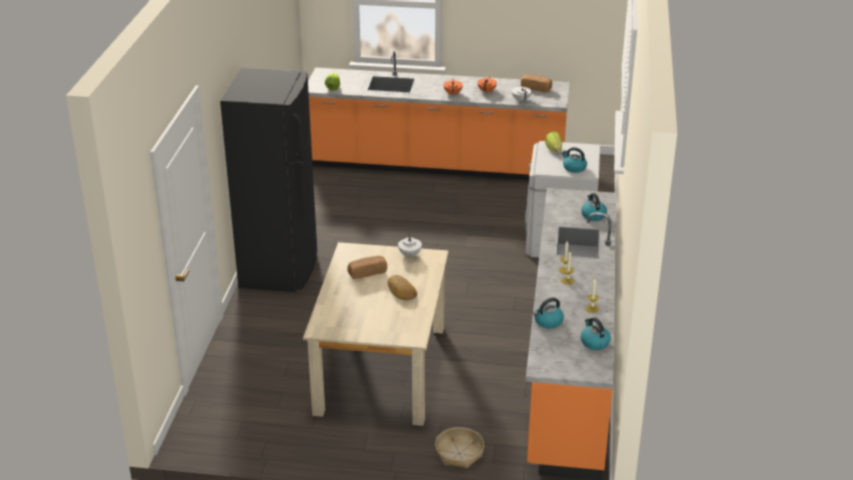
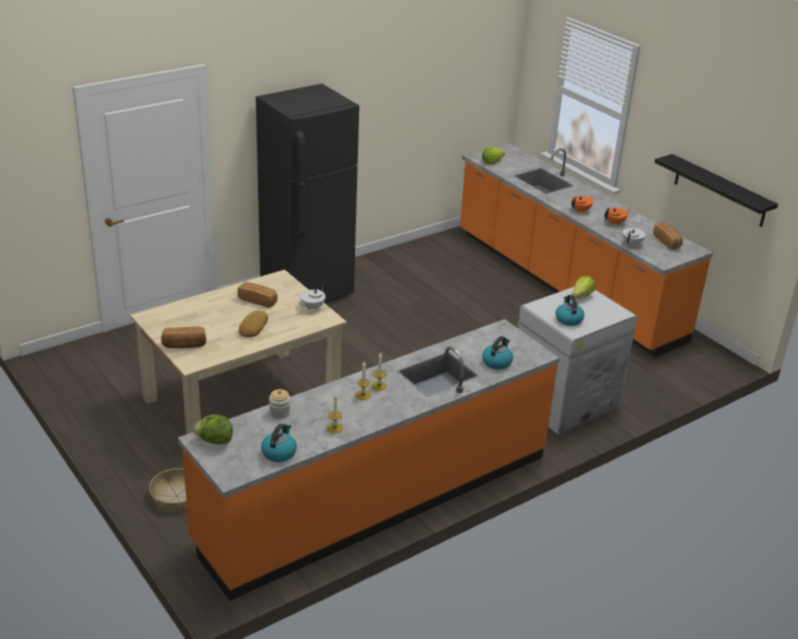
camera: 45 degrees right, 0 degrees up
kettle [534,297,564,329] -> jar [269,389,290,419]
none -> bread [161,327,206,348]
none -> lettuce [194,415,233,444]
none -> black shelf [654,154,778,227]

